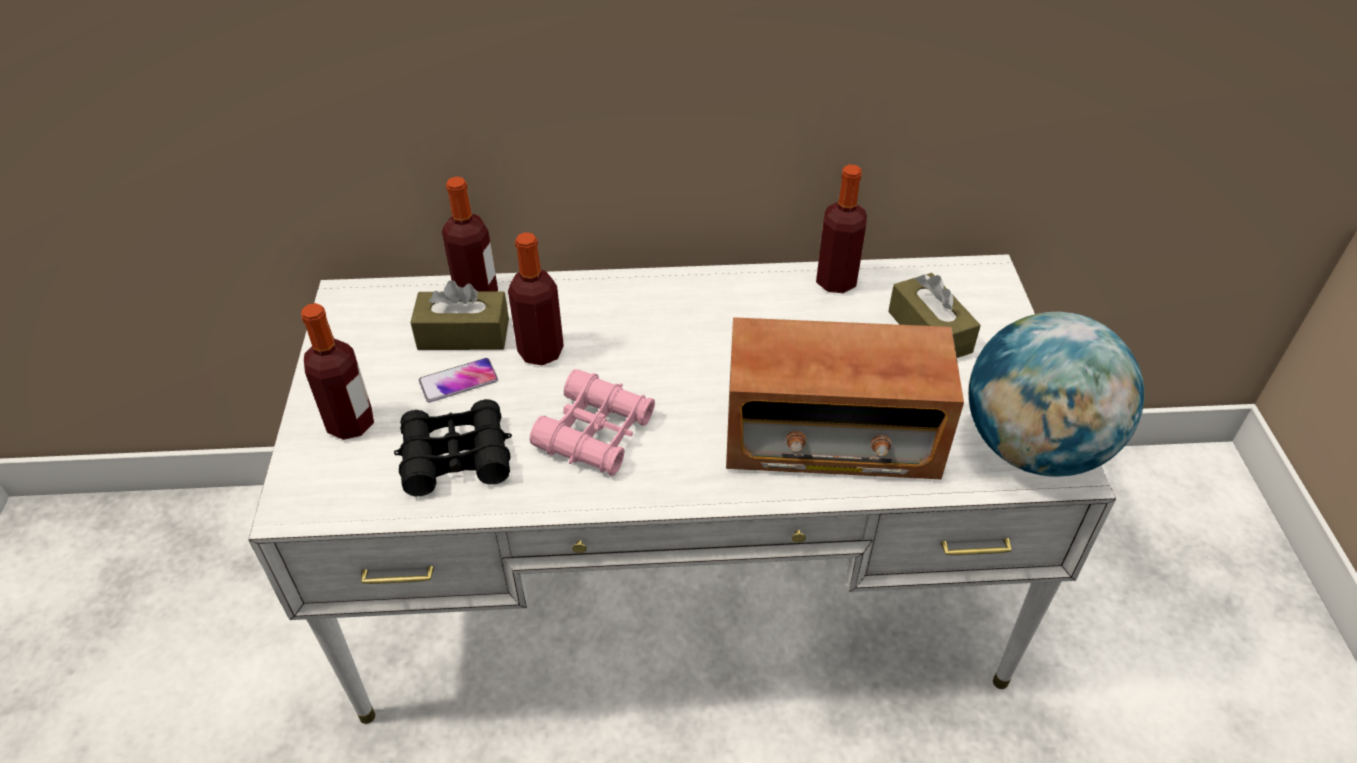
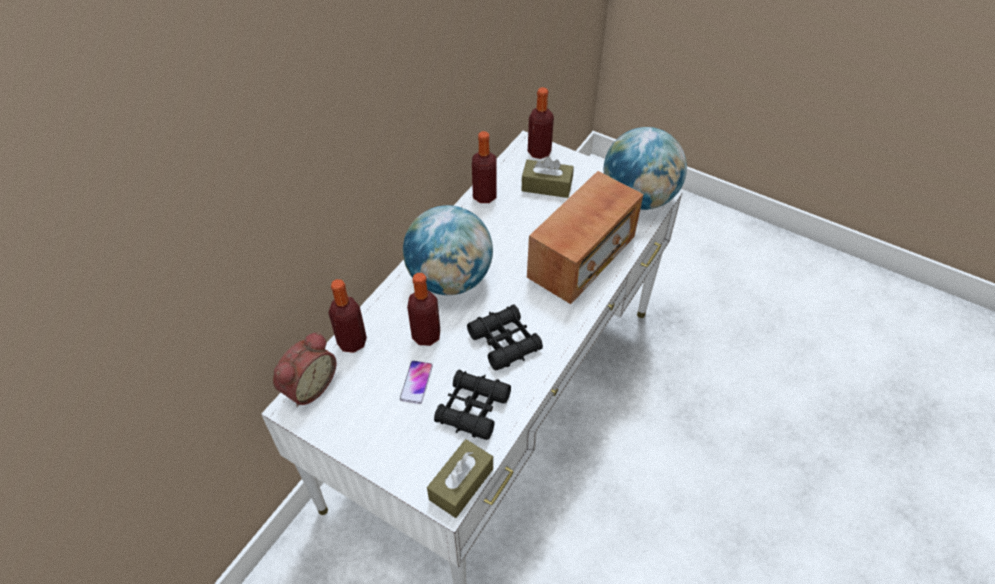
camera: 55 degrees left, 5 degrees up
bottle [301,303,374,440] -> bottle moved to [528,87,554,159]
brown tissue box [410,280,509,350] -> brown tissue box moved to [427,439,493,518]
pink binoculars [530,369,655,476] -> black binoculars [467,304,543,370]
none -> alarm clock [273,332,336,407]
none -> globe [403,205,493,295]

